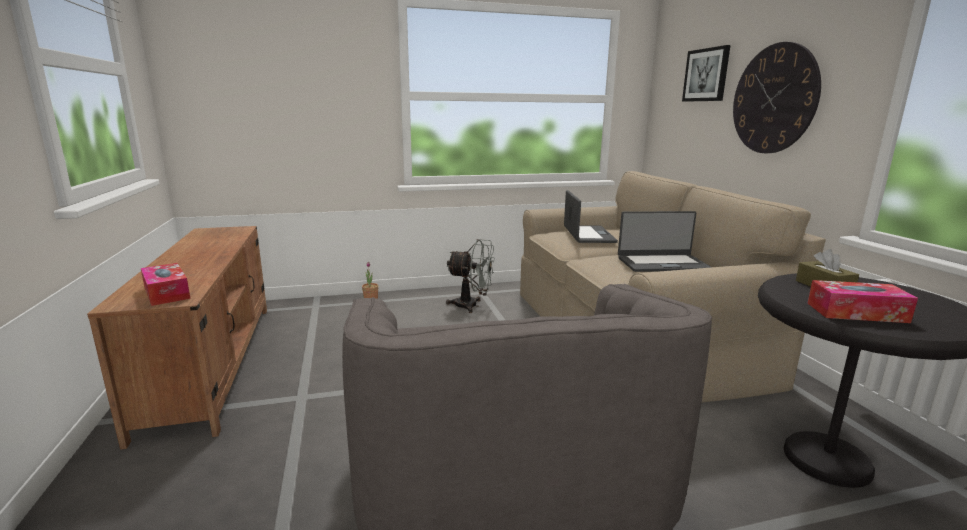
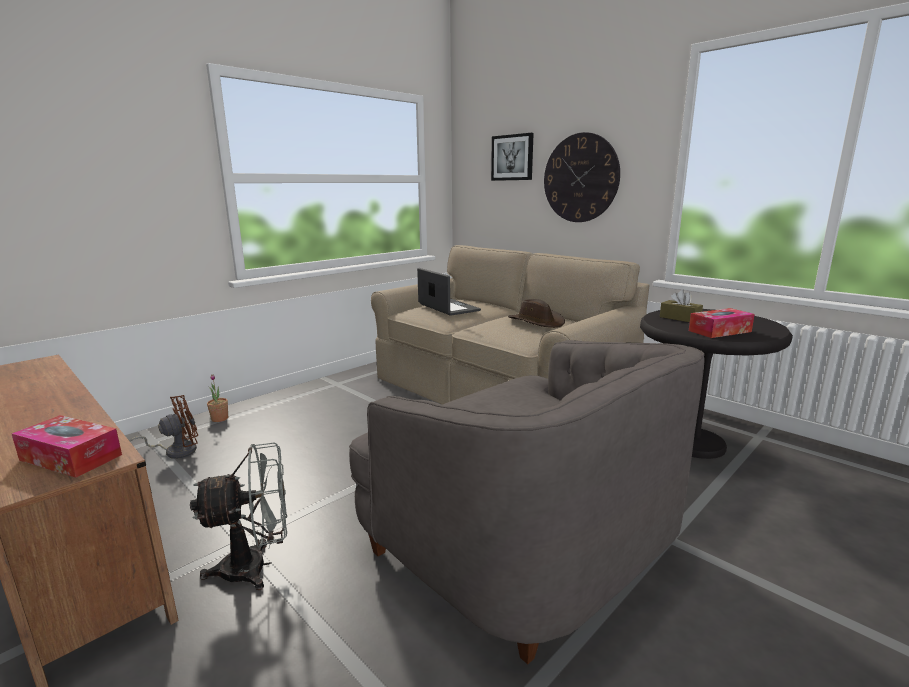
camera: 30 degrees left, 0 degrees up
grey fan [446,239,495,313] -> grey fan moved to [190,442,287,590]
laptop [618,211,711,272] -> brown hat [508,299,565,328]
none -> brown fan [129,395,198,459]

